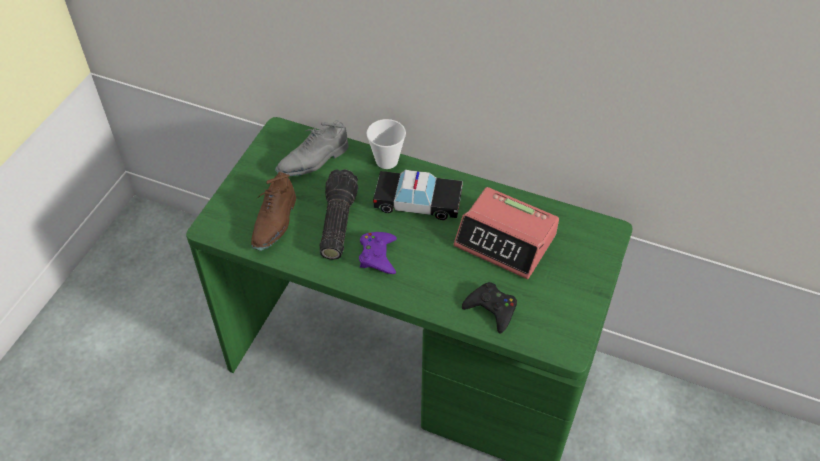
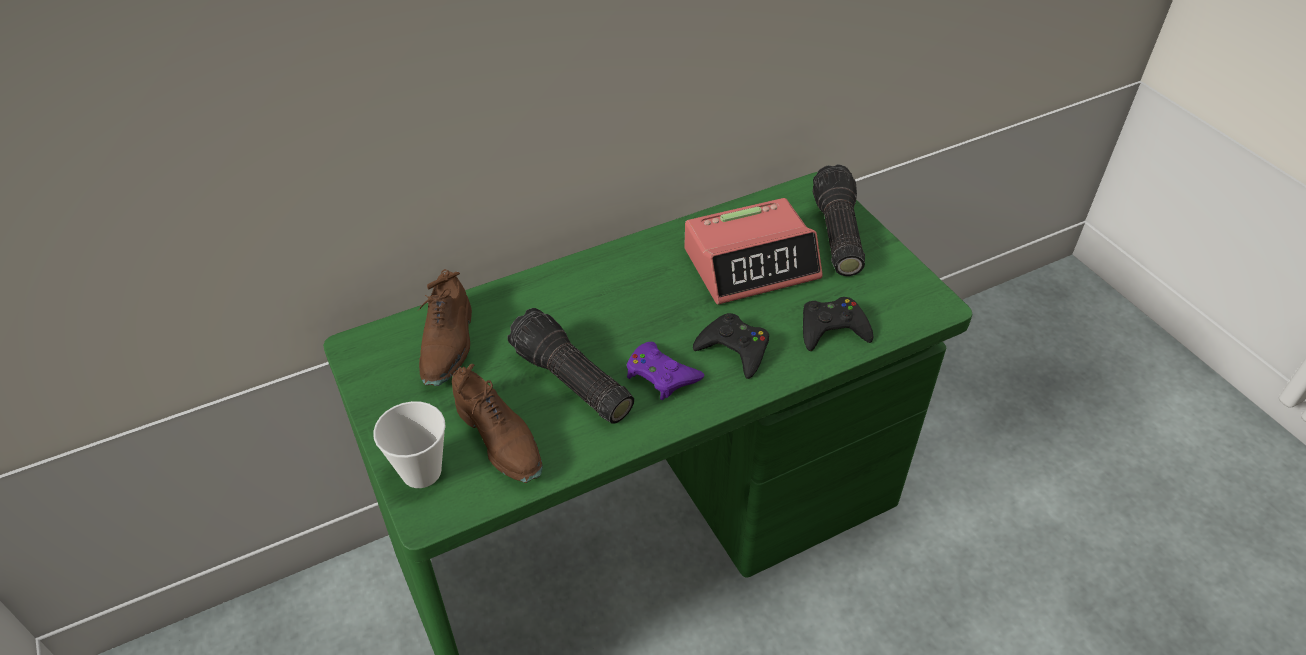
camera: 50 degrees left, 5 degrees down
grey shoe [275,120,348,176] -> brown shoe [419,269,472,386]
cup [366,119,406,169] -> cup moved to [373,401,446,488]
toy car [373,170,463,220] -> none
none -> black game controller [693,313,769,379]
none -> flashlight [812,164,865,276]

